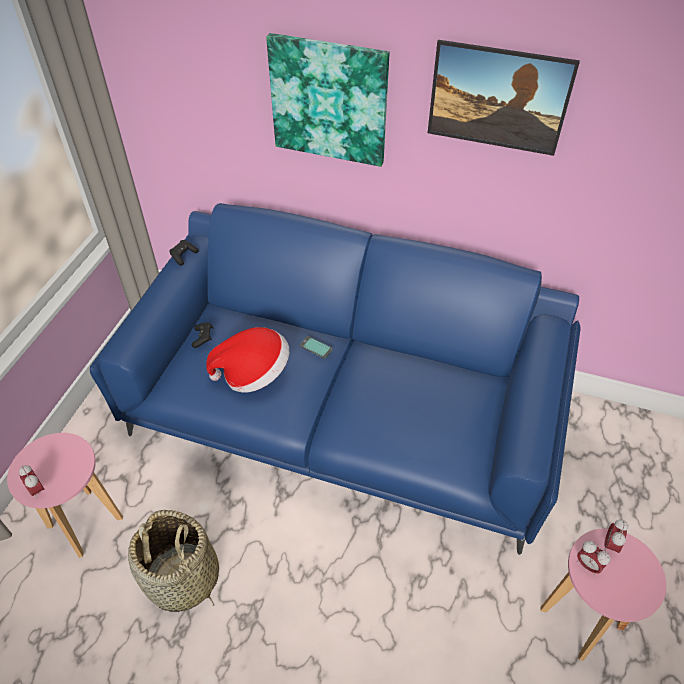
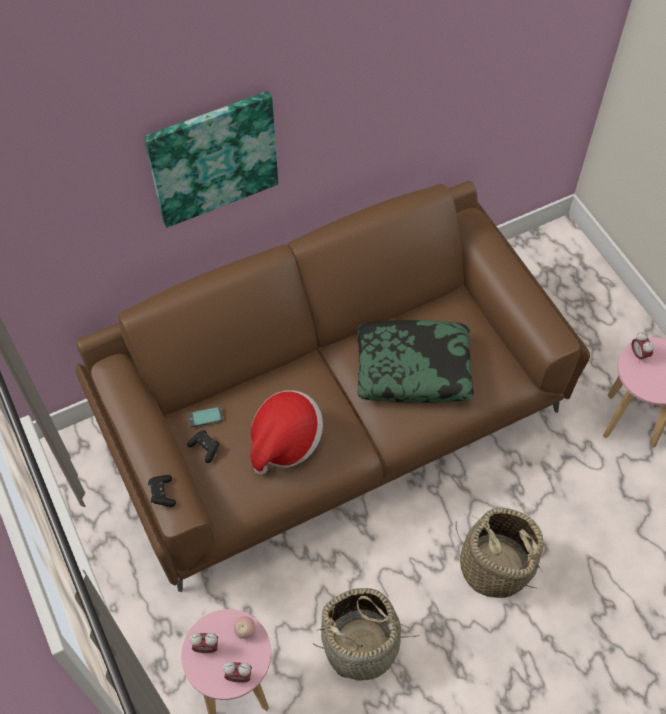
camera: 45 degrees left, 10 degrees up
blue sofa [90,203,580,555] -> brown sofa [76,181,590,592]
black game controller [169,240,198,266] -> black game controller moved to [148,475,176,507]
phone [300,336,333,359] -> phone moved to [188,406,224,428]
picture [428,40,580,156] -> none
alarm clock [577,541,610,576] -> alarm clock moved to [190,633,218,653]
none -> apple [234,616,256,639]
none -> pillow [357,320,474,403]
none -> basket [456,507,543,598]

